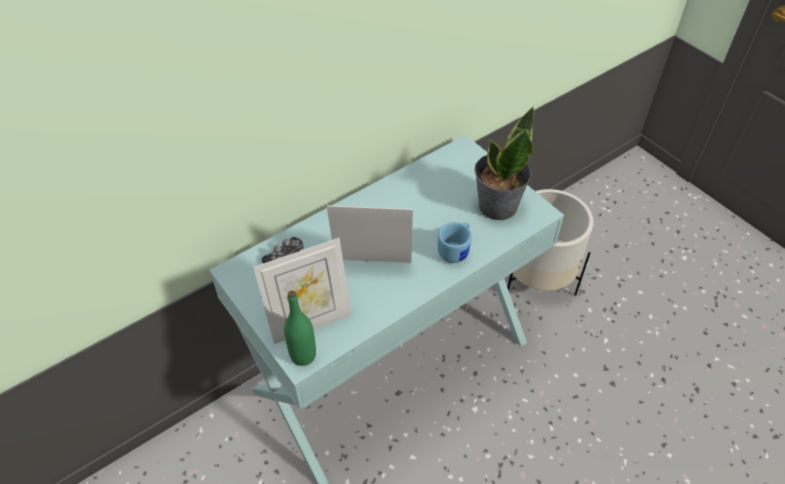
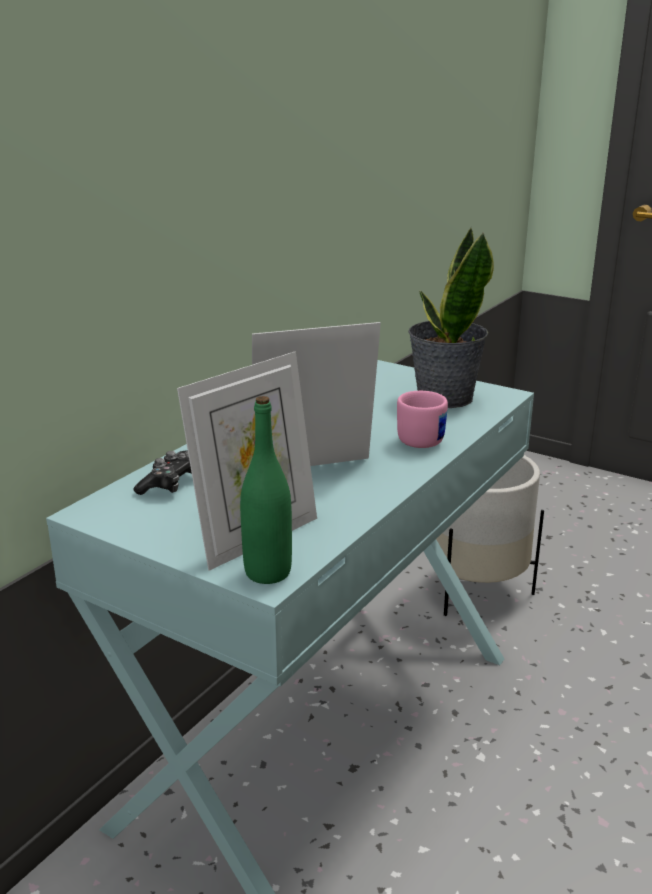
camera: 20 degrees left, 25 degrees down
blue mug [438,222,472,263] -> pink mug [397,391,448,448]

